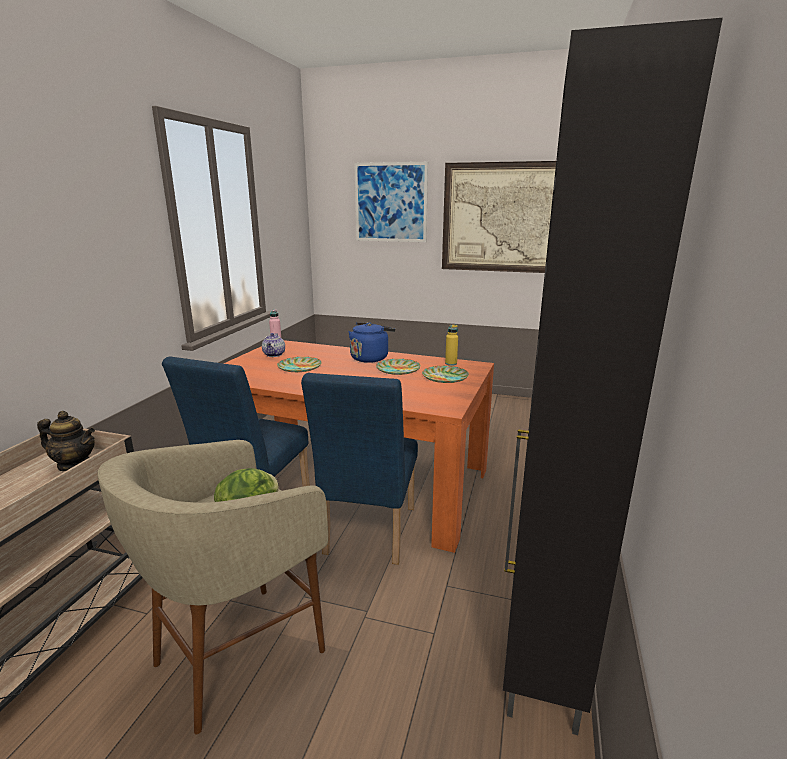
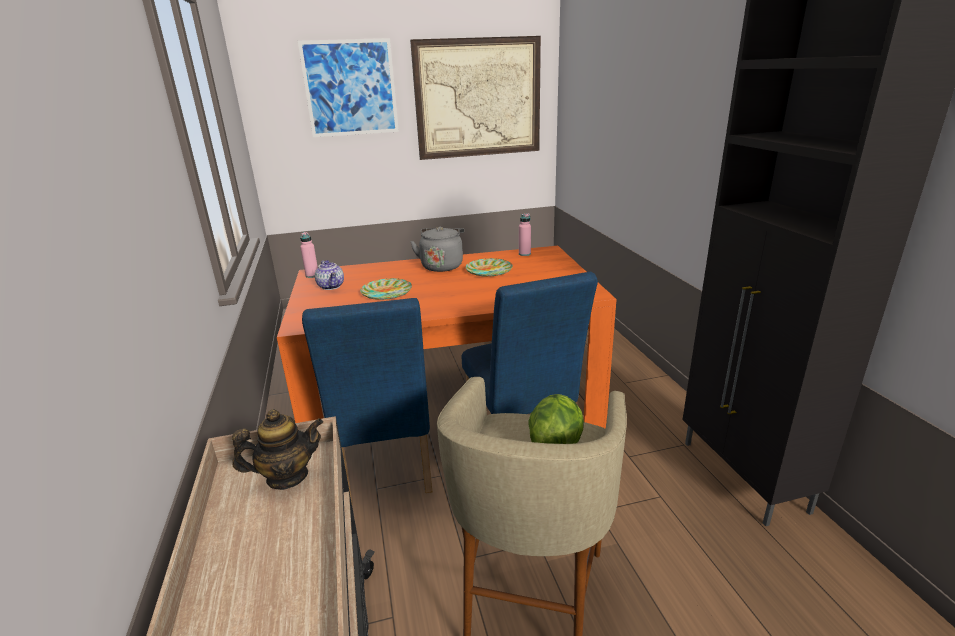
camera: 30 degrees left, 5 degrees up
blue kettle [349,322,395,363] -> grey kettle [410,227,464,272]
plate [422,366,469,383] -> none
yellow bottle [445,325,458,366] -> pink bottle [519,213,531,256]

